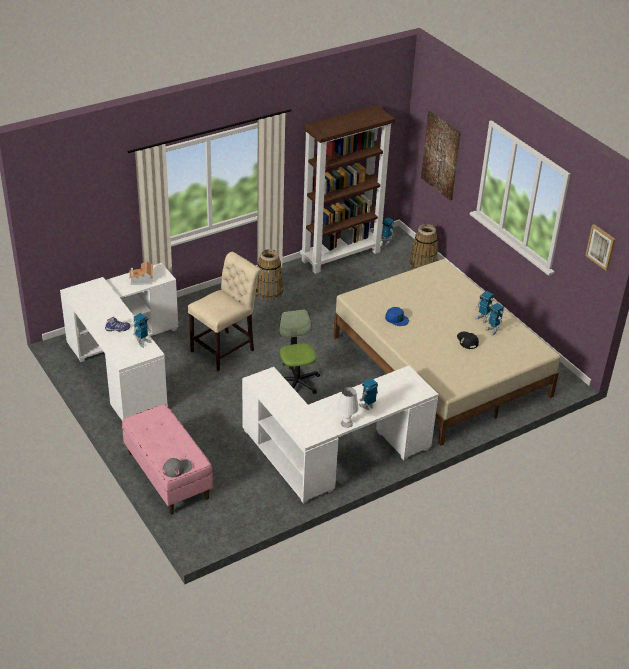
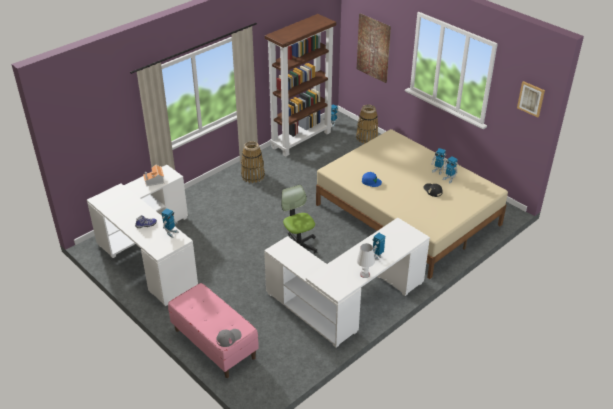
camera: 10 degrees left, 0 degrees up
beige chair [188,252,261,371] -> none

